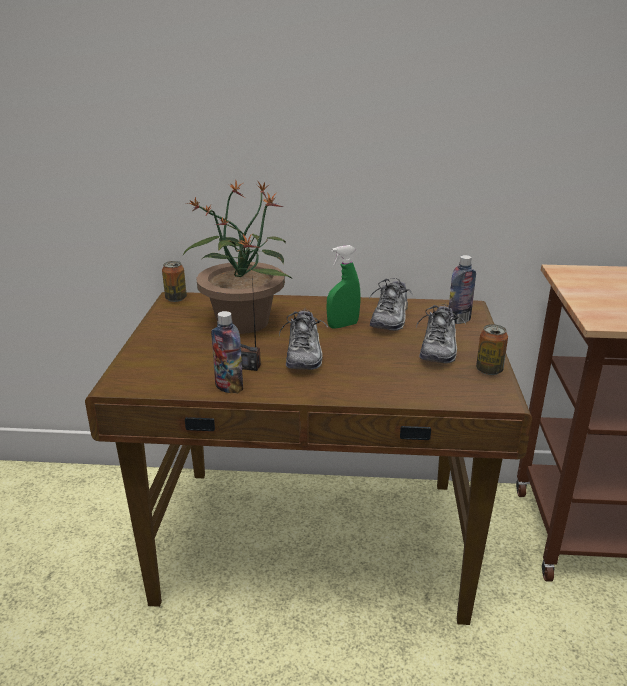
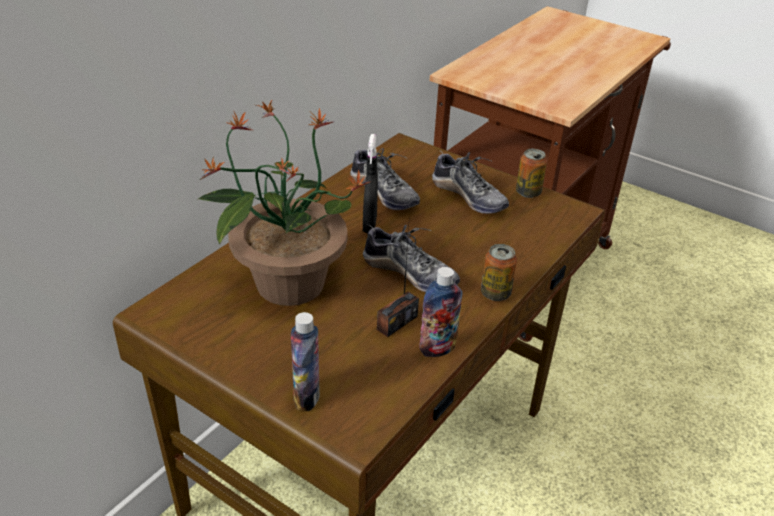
camera: 60 degrees left, 10 degrees up
can [162,261,187,302] -> can moved to [481,244,517,301]
green spray bottle [326,245,360,329] -> black spray bottle [363,134,378,233]
bottle [449,255,476,324] -> bottle moved to [291,312,320,411]

